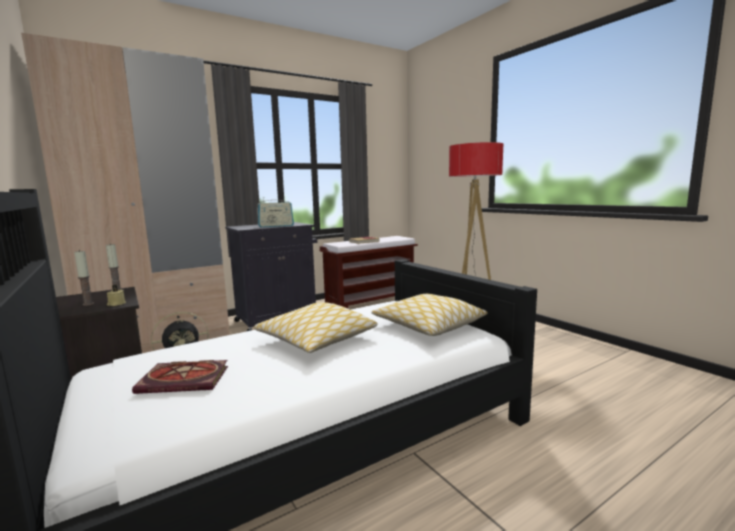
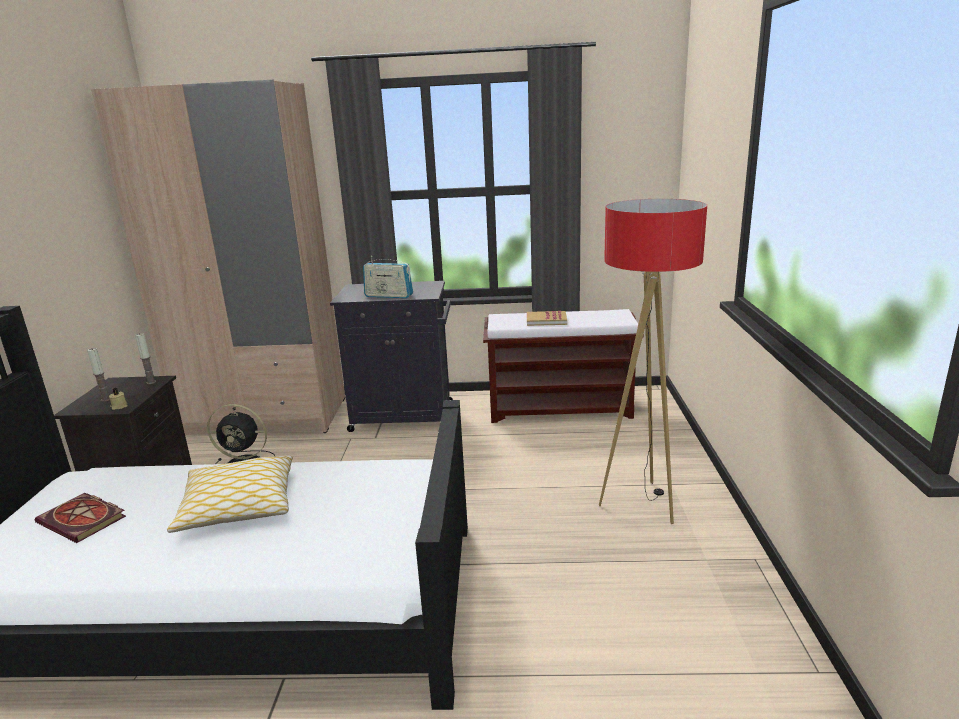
camera: 35 degrees right, 10 degrees up
pillow [371,294,488,336] -> none

